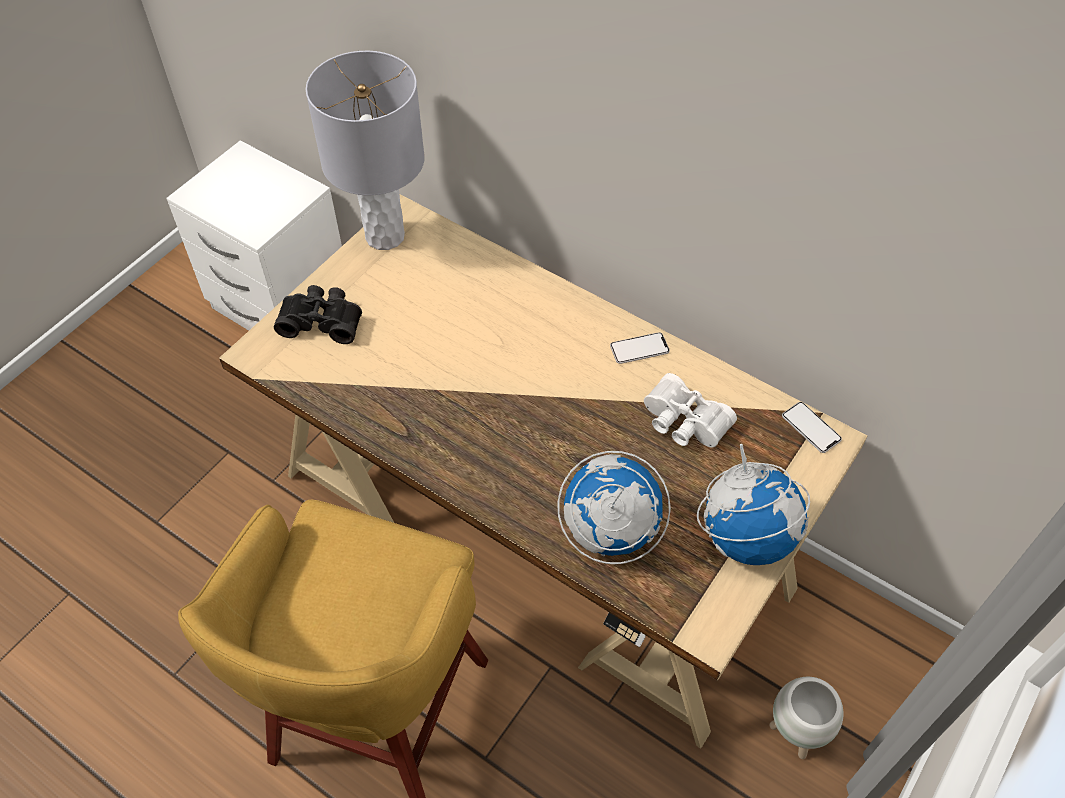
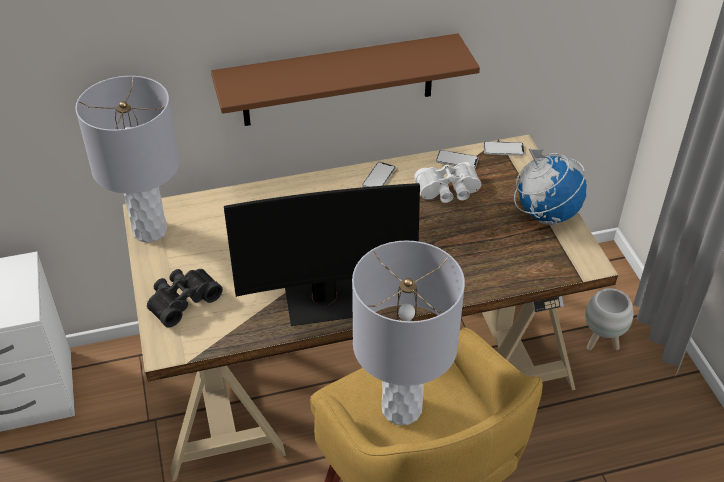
camera: 50 degrees left, 10 degrees down
globe [557,451,671,564] -> none
none -> brown shelf [211,33,480,126]
none -> monitor [224,183,420,326]
none -> grey table lamp [352,240,465,425]
none -> phone [436,150,479,168]

